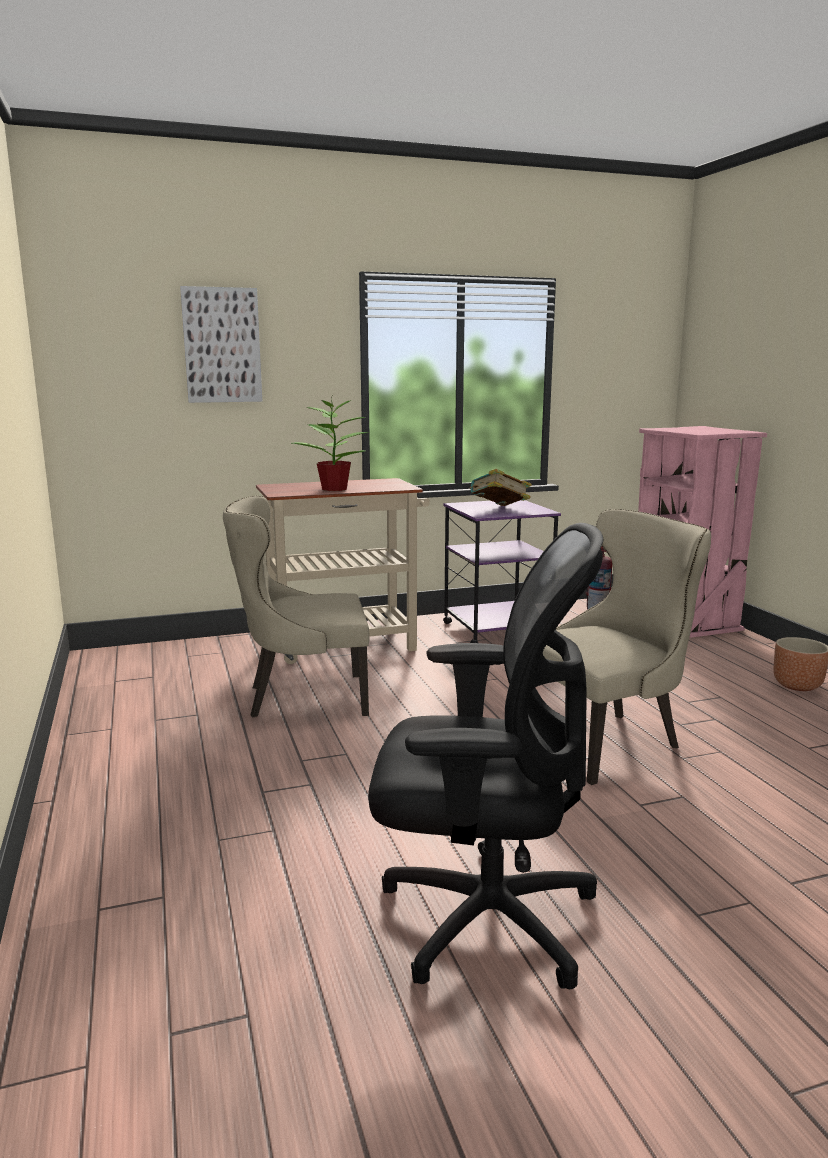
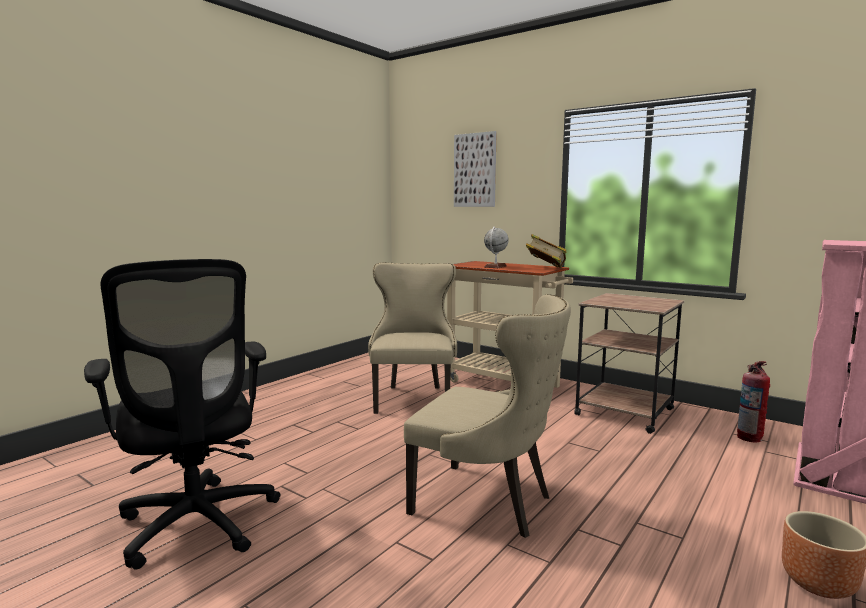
camera: 55 degrees right, 5 degrees down
beige chair [223,496,370,717] -> beige chair turned 45 degrees clockwise [368,263,457,414]
potted plant [292,394,368,491] -> globe [484,227,509,268]
purple cart [443,500,561,643] -> brown cart [574,293,684,434]
book [470,469,532,506] -> book moved to [526,234,566,268]

